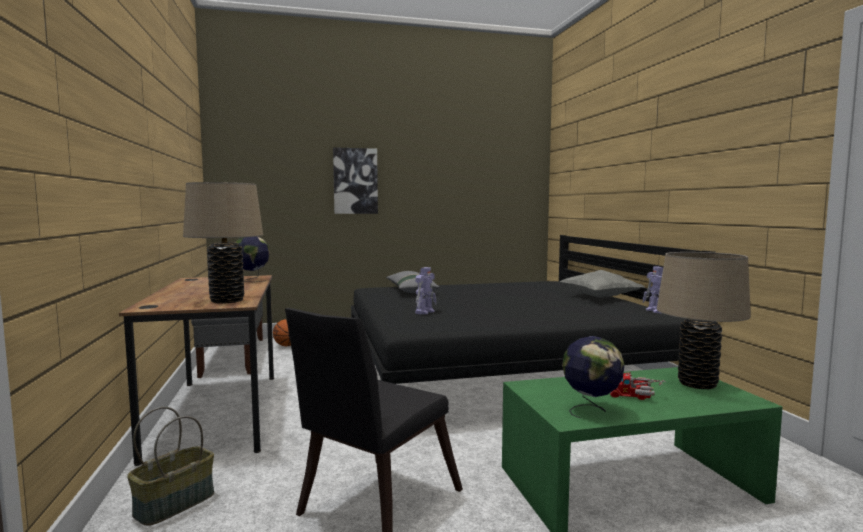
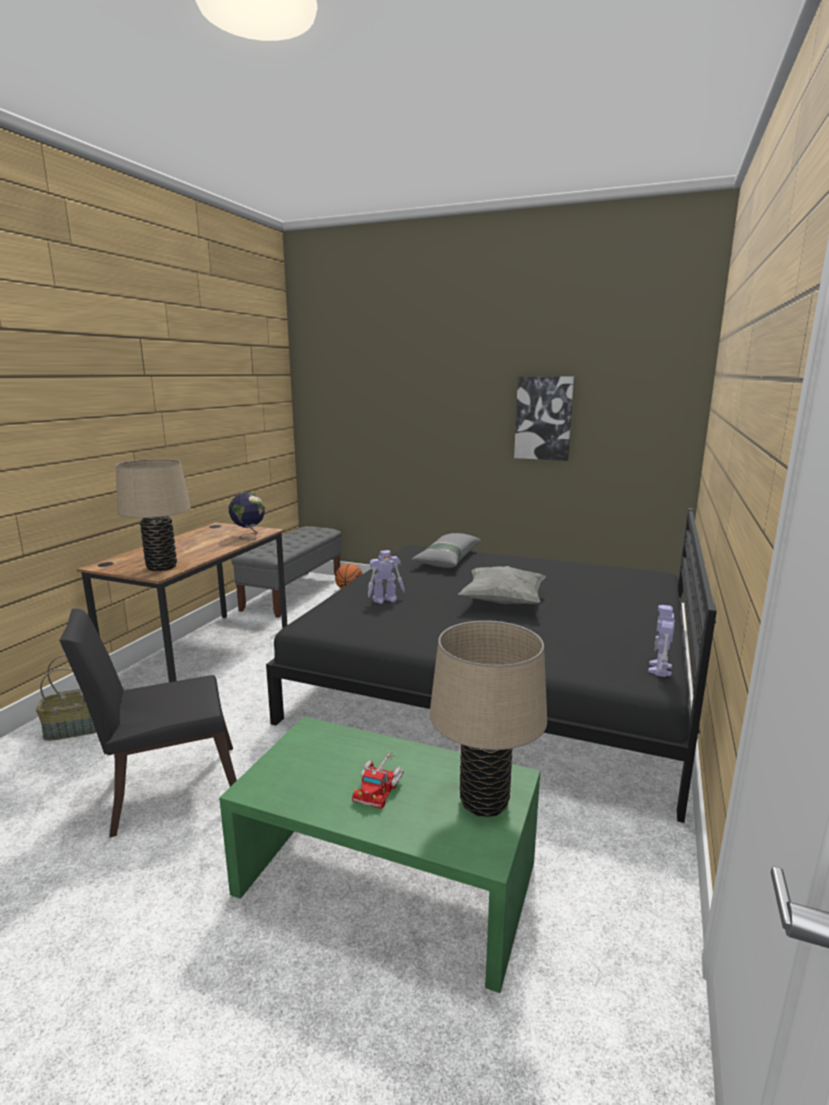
camera: 35 degrees right, 10 degrees up
picture [333,147,378,214] -> picture moved to [514,376,574,461]
grey pillow [560,270,644,298] -> grey pillow moved to [459,566,546,604]
globe [562,336,624,419] -> none
toy truck [610,372,665,400] -> toy truck turned 120 degrees counterclockwise [352,751,404,809]

